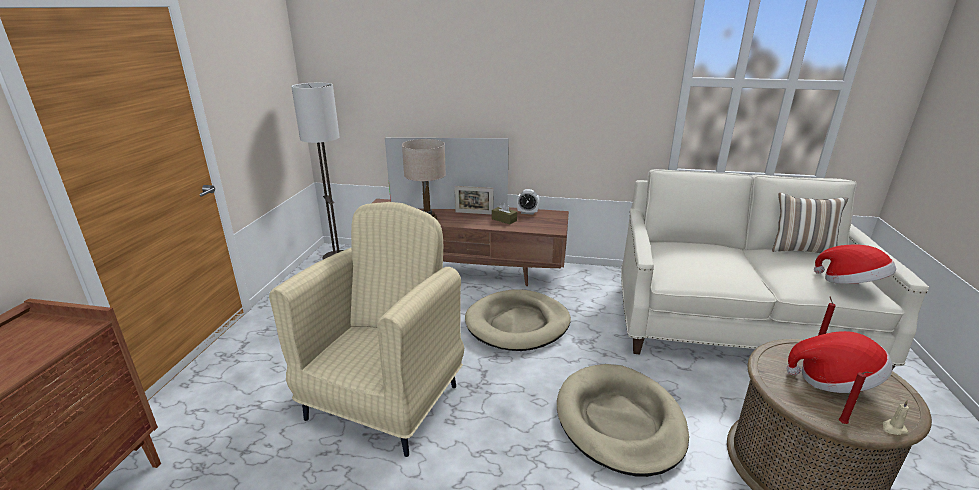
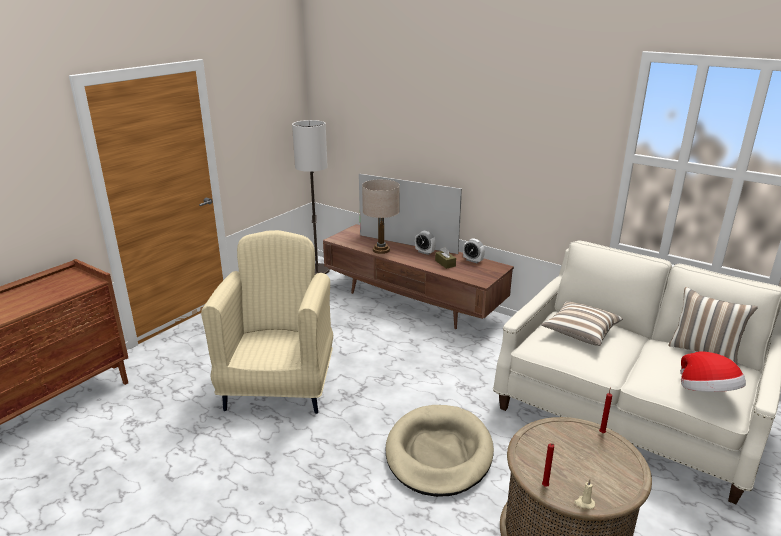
camera: 25 degrees right, 0 degrees up
beige armchair [269,202,464,457] -> beige armchair turned 45 degrees counterclockwise [201,230,333,414]
picture frame [454,186,493,215] -> alarm clock [415,231,436,255]
beige dog bed [465,289,571,351] -> none
hat [786,331,893,393] -> none
none -> pillow [541,301,622,346]

